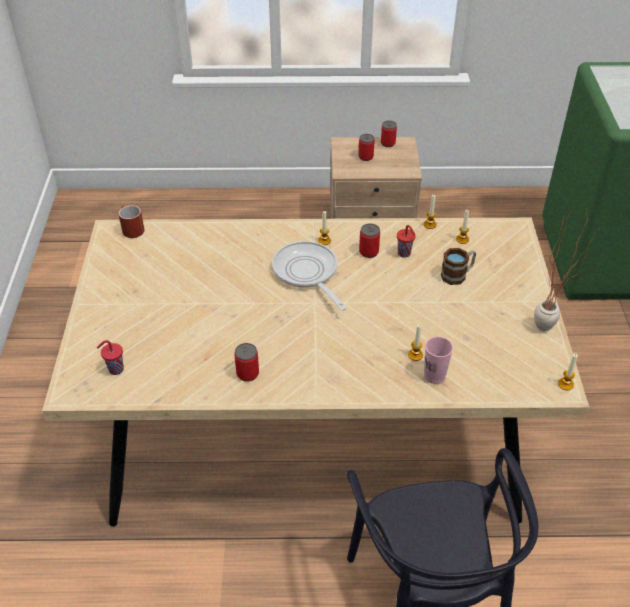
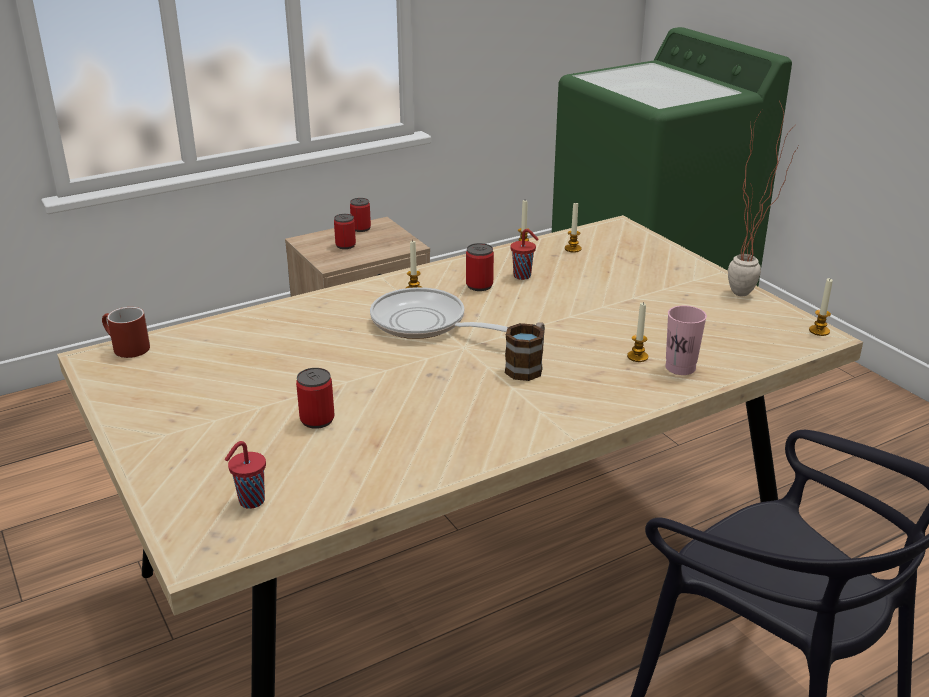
camera: 30 degrees left, 15 degrees down
can [235,343,259,382] -> can moved to [296,368,334,429]
mug [441,248,476,285] -> mug moved to [505,322,545,381]

